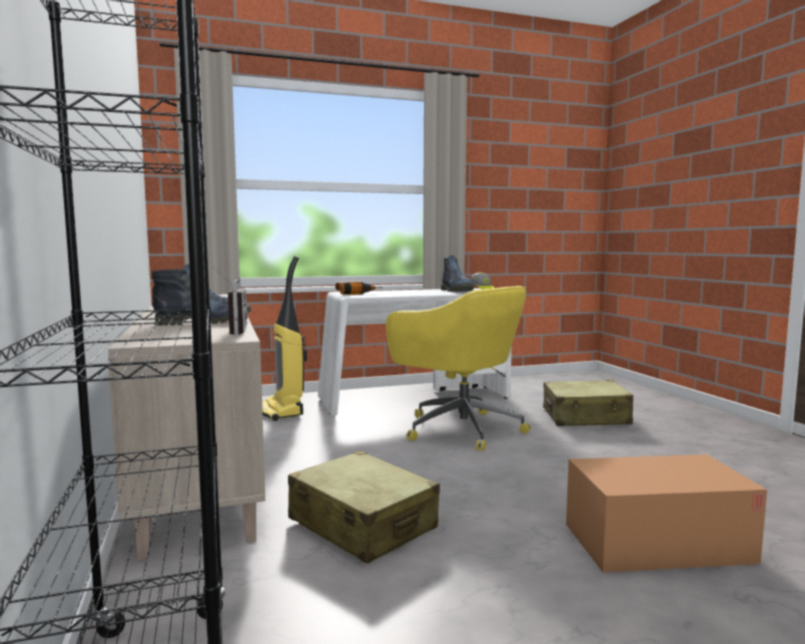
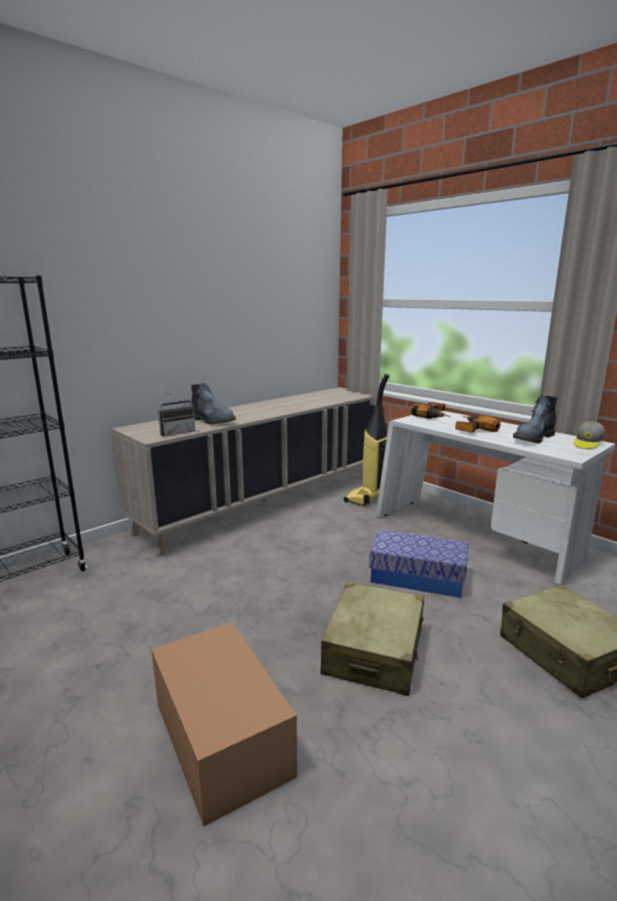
camera: 65 degrees right, 10 degrees up
beige suitcase [288,451,440,564] -> beige suitcase moved to [321,582,424,696]
yellow office chair [386,286,531,451] -> storage box [369,530,468,598]
none -> power drill [455,415,501,433]

